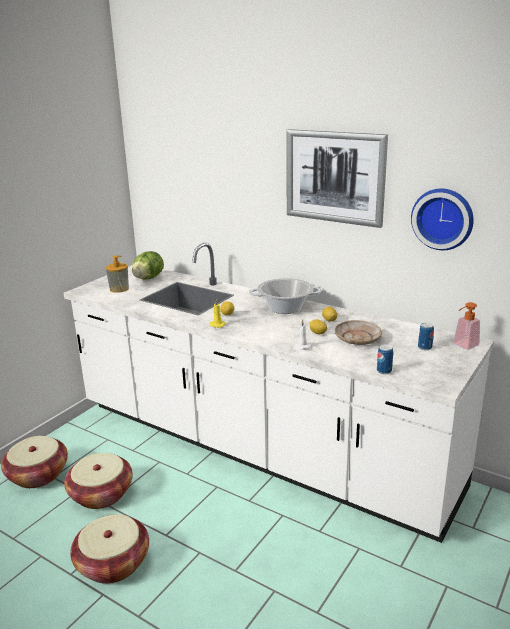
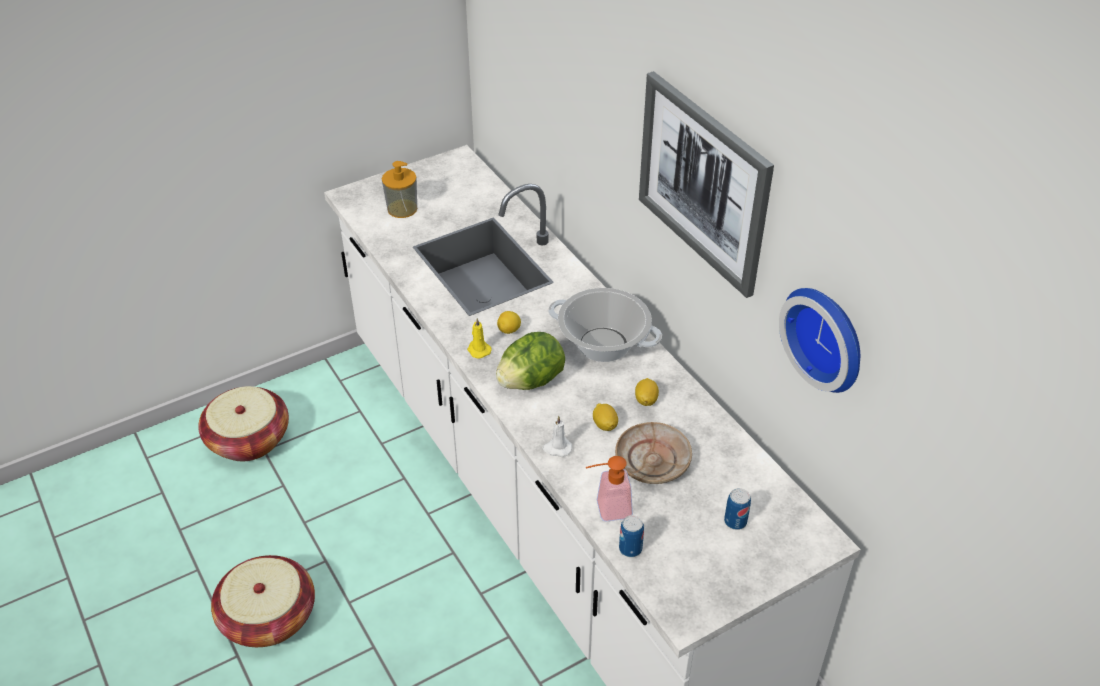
camera: 25 degrees right, 20 degrees up
basket [64,453,133,509] -> none
lettuce [132,251,164,280] -> lettuce moved to [496,332,565,390]
soap dispenser [453,302,480,350] -> soap dispenser moved to [586,456,633,522]

